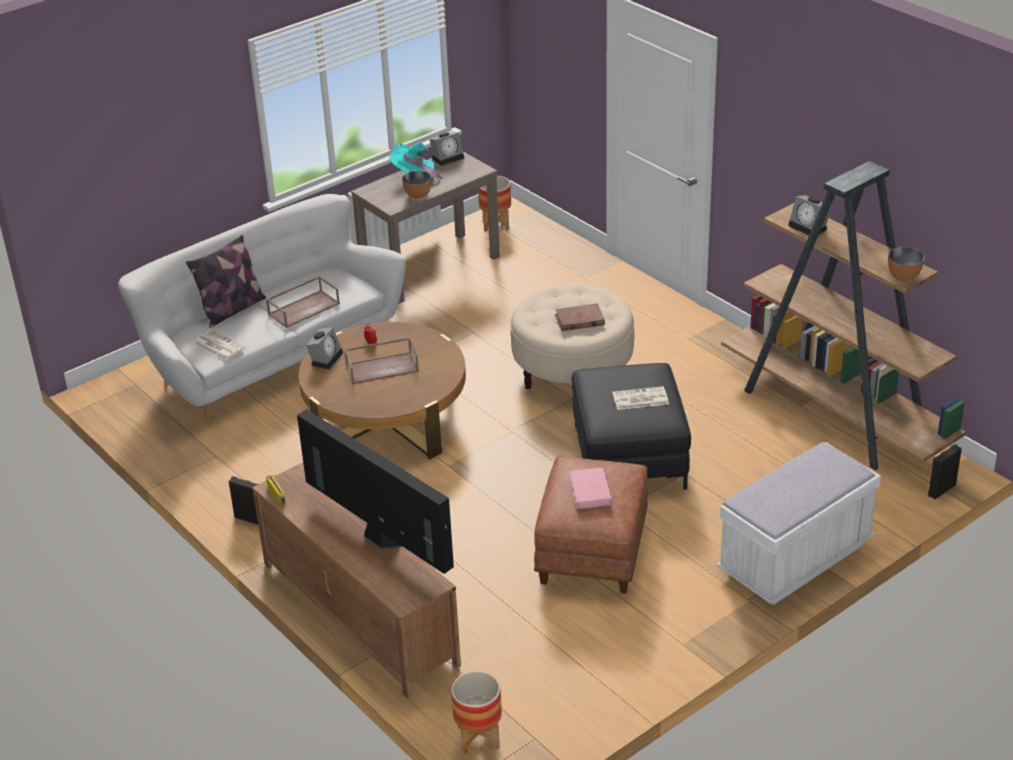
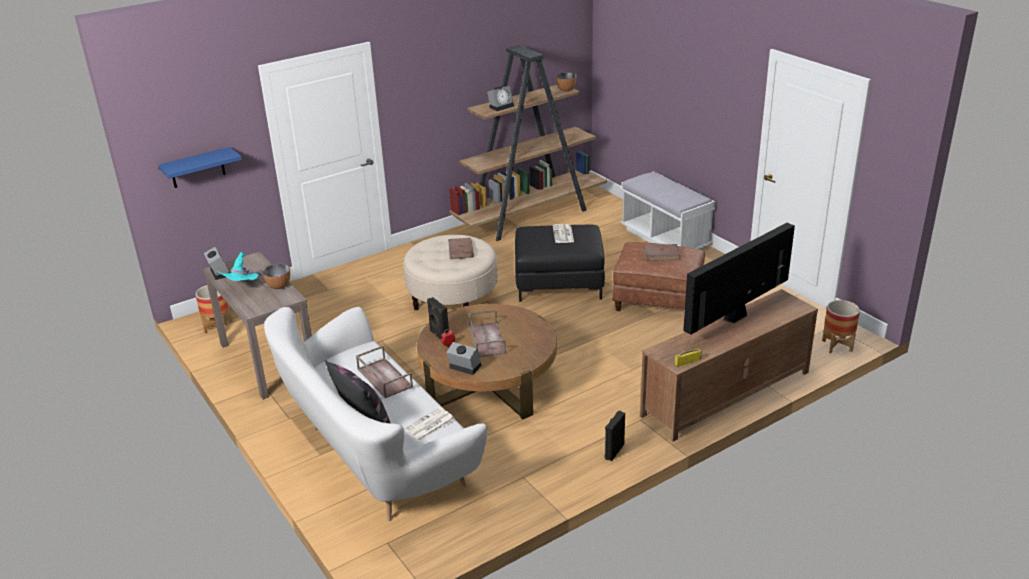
camera: 85 degrees left, 5 degrees down
pink book [570,468,613,509] -> brown book [644,244,681,261]
black speaker [928,444,962,499] -> black speaker moved to [427,297,449,339]
none -> blue shelf [158,147,242,188]

